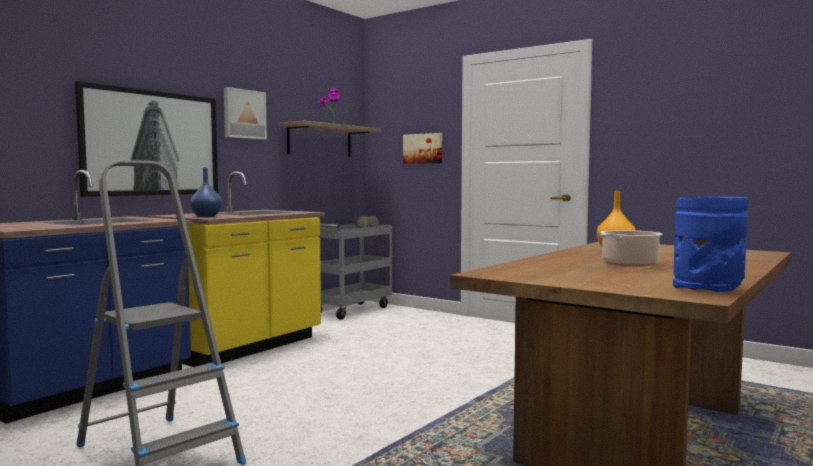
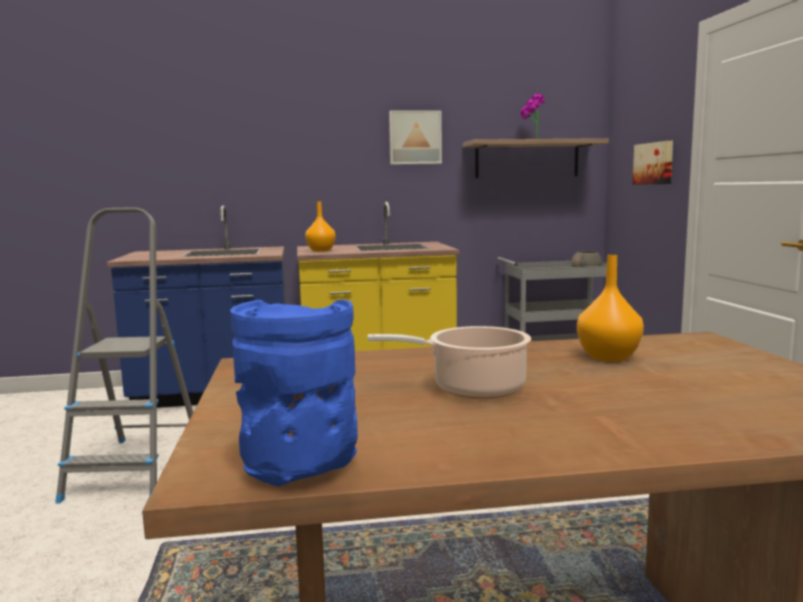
camera: 45 degrees right, 5 degrees up
picture [75,81,218,197] -> none
blue vase [190,168,222,217] -> orange vase [305,202,336,252]

